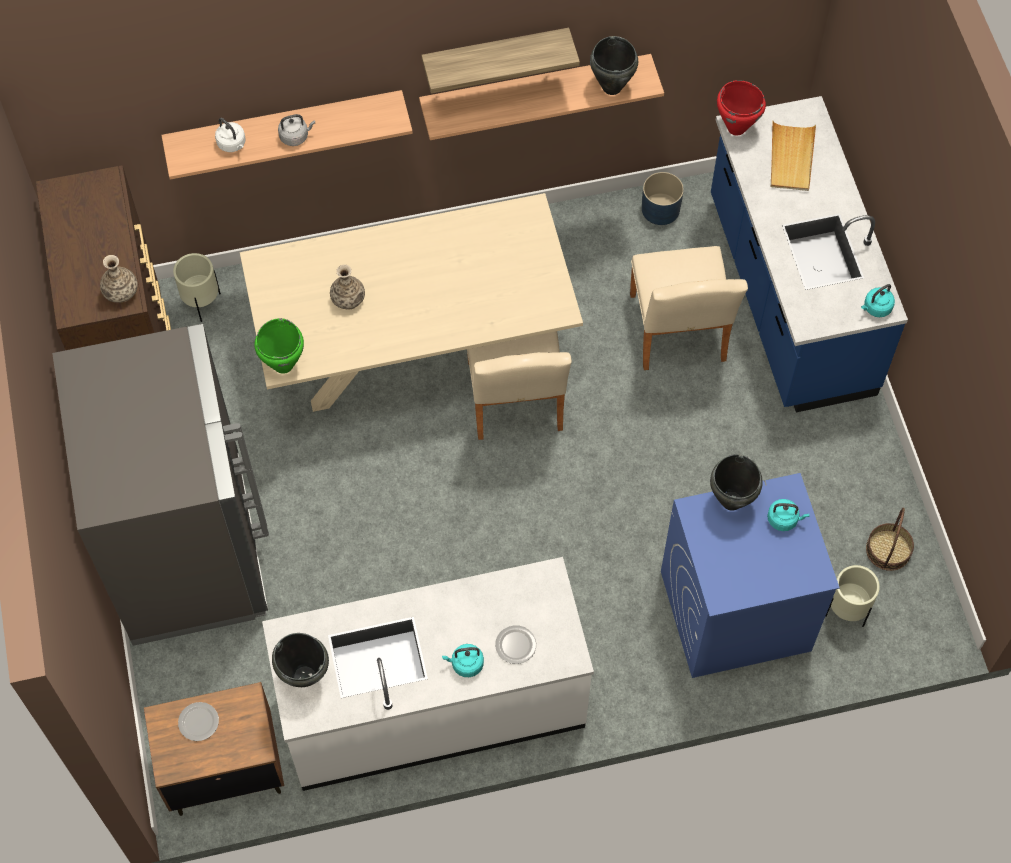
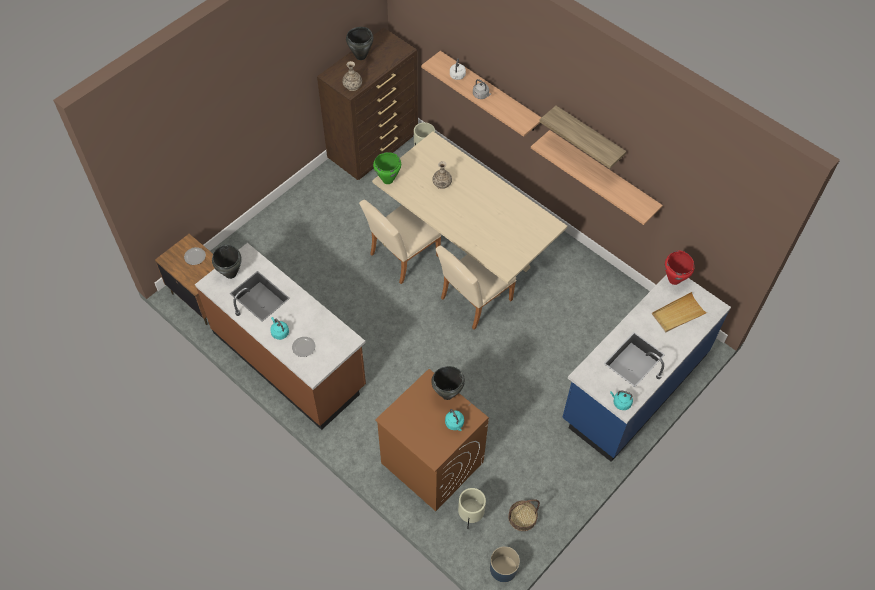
camera: 55 degrees right, 5 degrees down
grey fridge [52,323,269,646] -> none
white counter [262,557,594,791] -> brown counter [195,243,366,430]
black cooking pot [590,36,638,95] -> black cooking pot moved to [346,27,374,60]
beige chair [630,246,748,370] -> beige chair moved to [359,200,442,284]
blue planter [642,172,684,225] -> blue planter moved to [490,546,520,582]
blue washing machine [661,473,840,678] -> brown washing machine [375,369,489,511]

